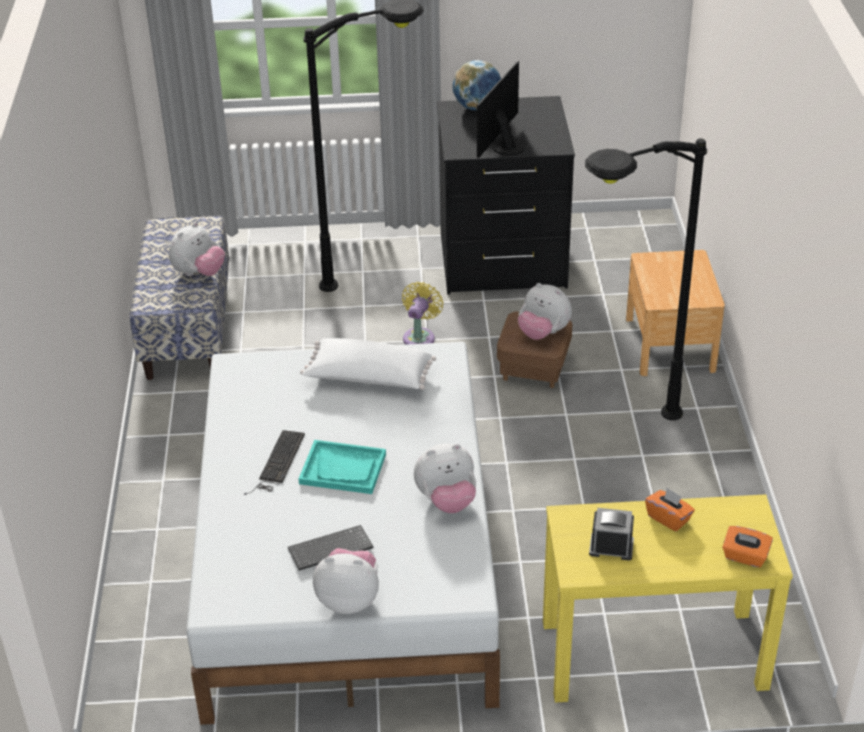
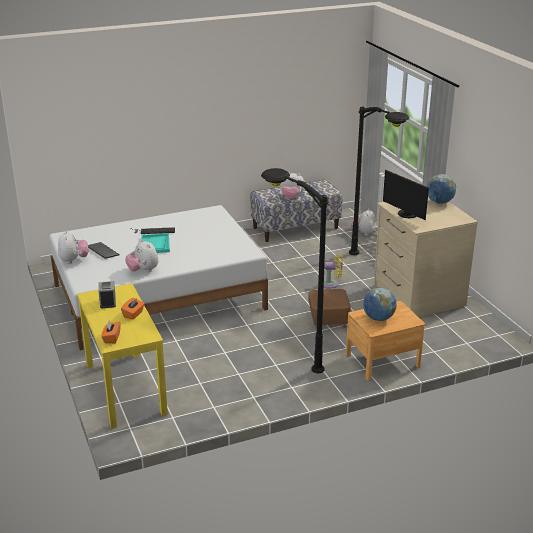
camera: 70 degrees right, 10 degrees down
white pillow [300,338,436,390] -> none
black dresser [437,96,575,295] -> beige dresser [374,197,478,317]
monitor [477,61,527,159] -> monitor turned 135 degrees counterclockwise [383,170,429,220]
plush toy [518,283,572,340] -> plush toy moved to [351,209,376,236]
none -> globe [363,288,397,321]

